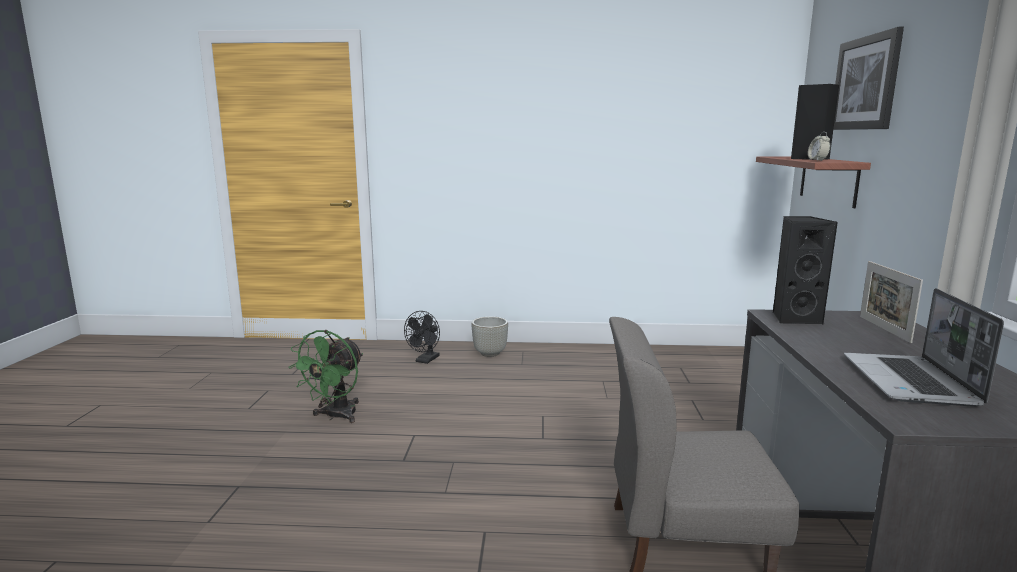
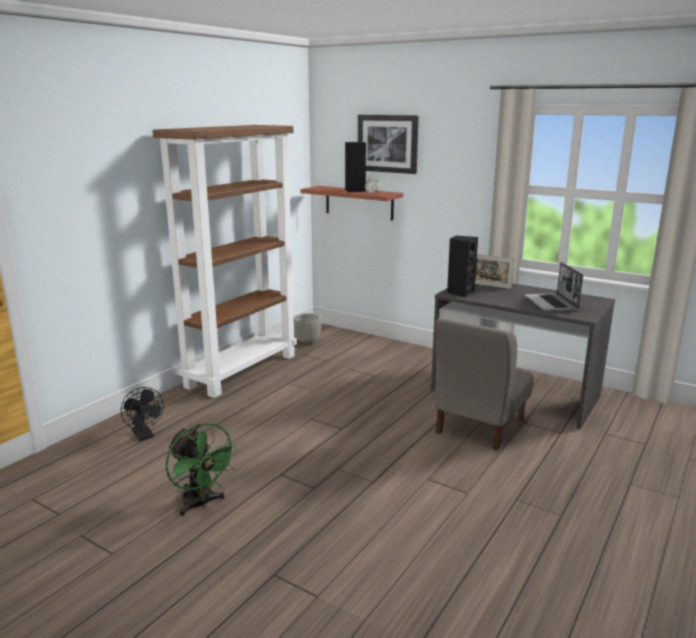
camera: 60 degrees left, 5 degrees up
grey planter [471,317,508,357] -> grey planter moved to [294,314,321,345]
laptop [844,288,1004,407] -> laptop turned 45 degrees clockwise [525,262,583,312]
none -> brown bookcase [153,125,297,398]

